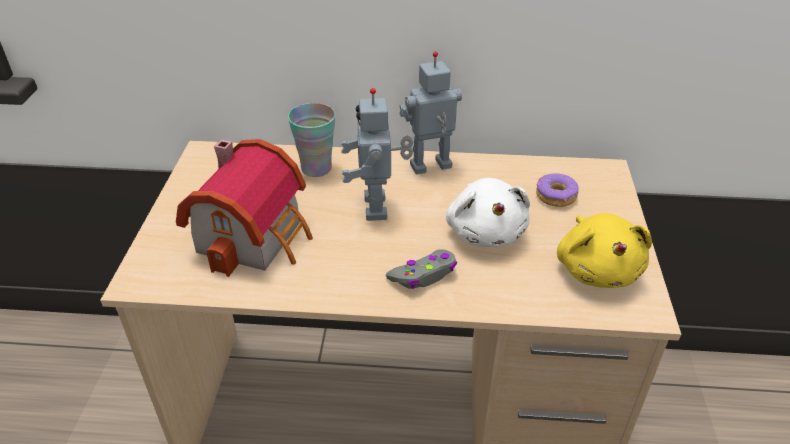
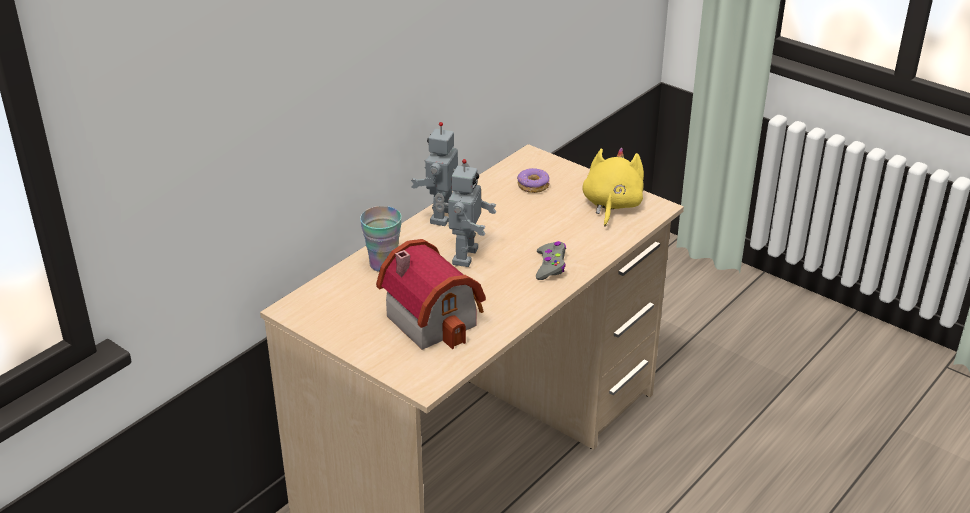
camera: 55 degrees left, 5 degrees down
toy robot [341,88,413,221] -> toy robot turned 105 degrees counterclockwise [435,159,496,267]
white plush toy [446,178,530,247] -> none
yellow plush toy [557,213,652,288] -> yellow plush toy turned 105 degrees counterclockwise [582,148,644,227]

